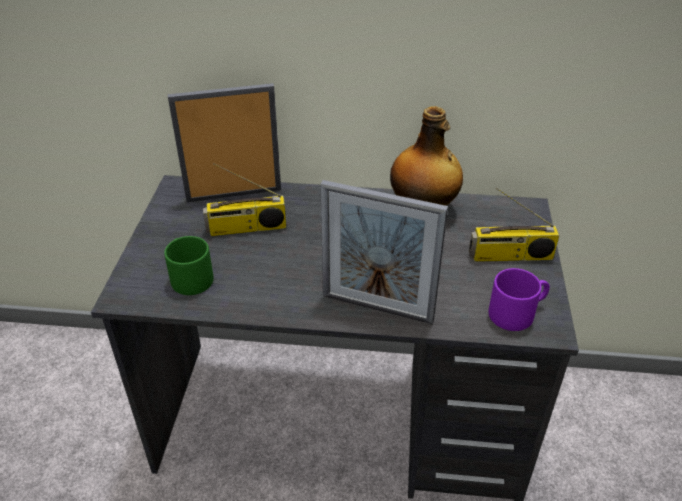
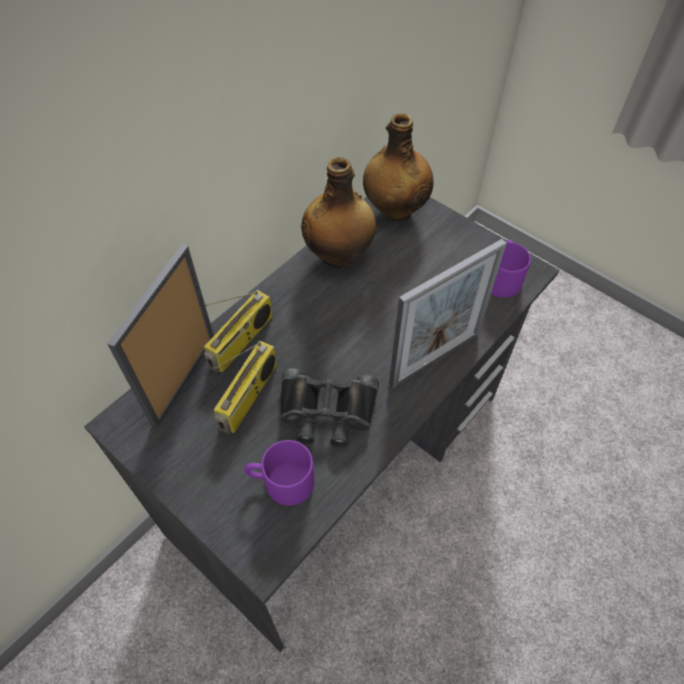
camera: 55 degrees left, 15 degrees up
green mug [164,236,214,295] -> purple mug [244,440,315,506]
radio [469,188,560,262] -> radio moved to [204,290,273,373]
none -> black binoculars [279,368,379,448]
none -> bottle [363,113,434,221]

